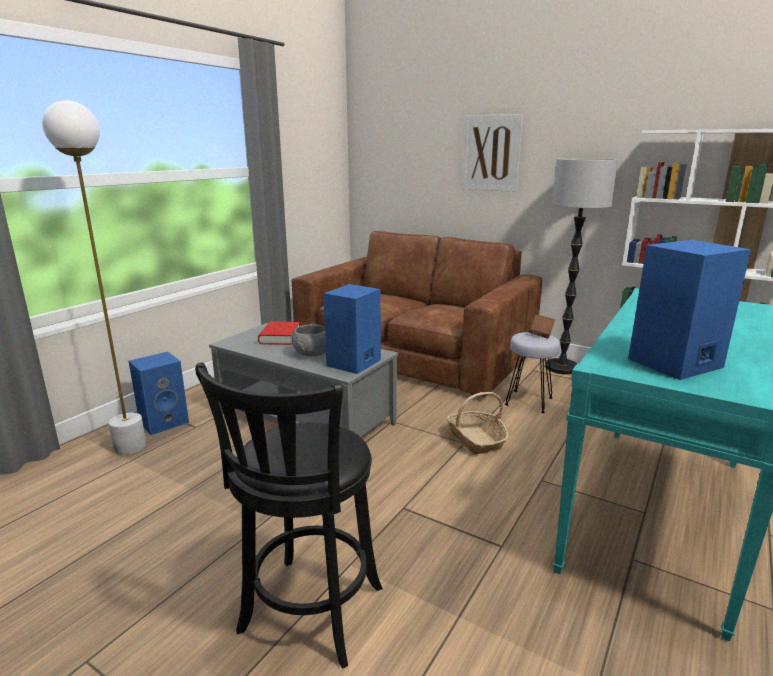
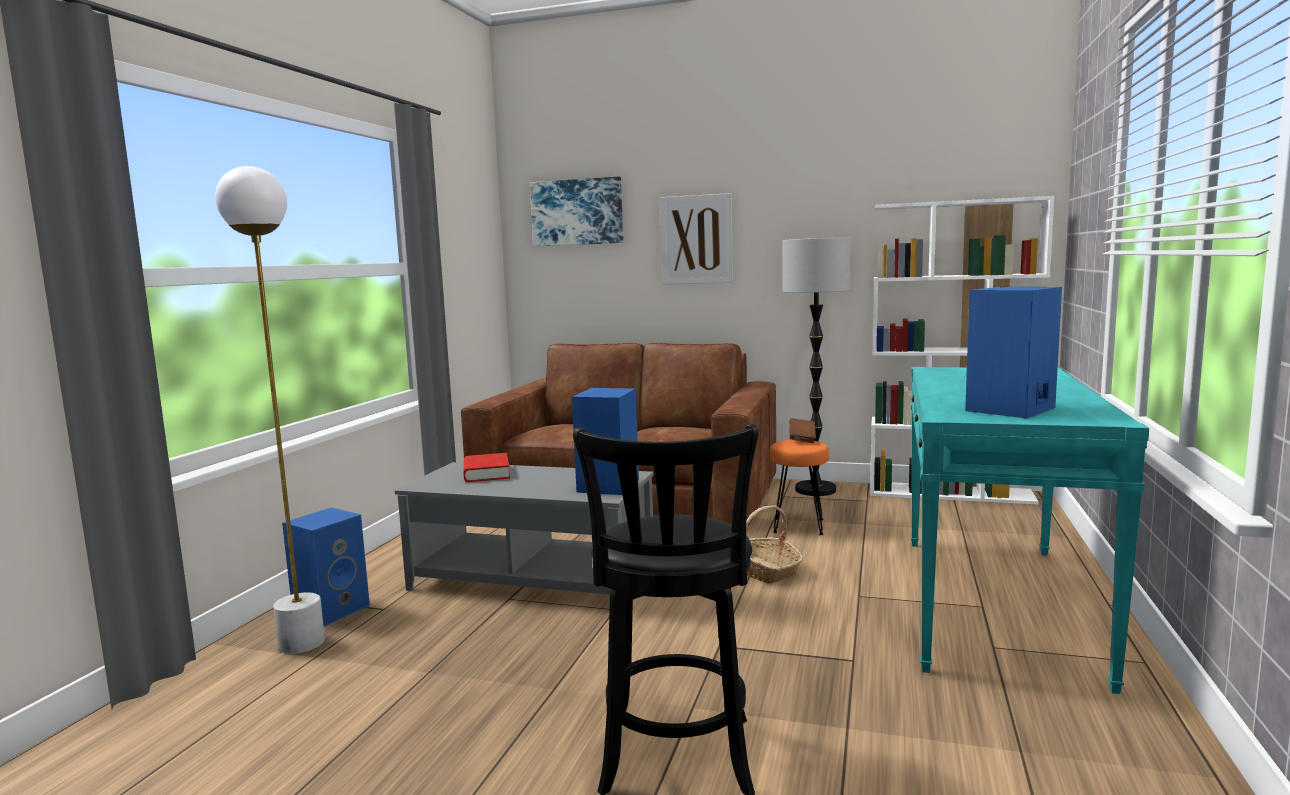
camera: 15 degrees left, 10 degrees down
grey bowl [291,324,326,356] -> none
grey stool [505,332,560,413] -> orange stool [769,440,829,535]
none -> picture [530,177,623,246]

